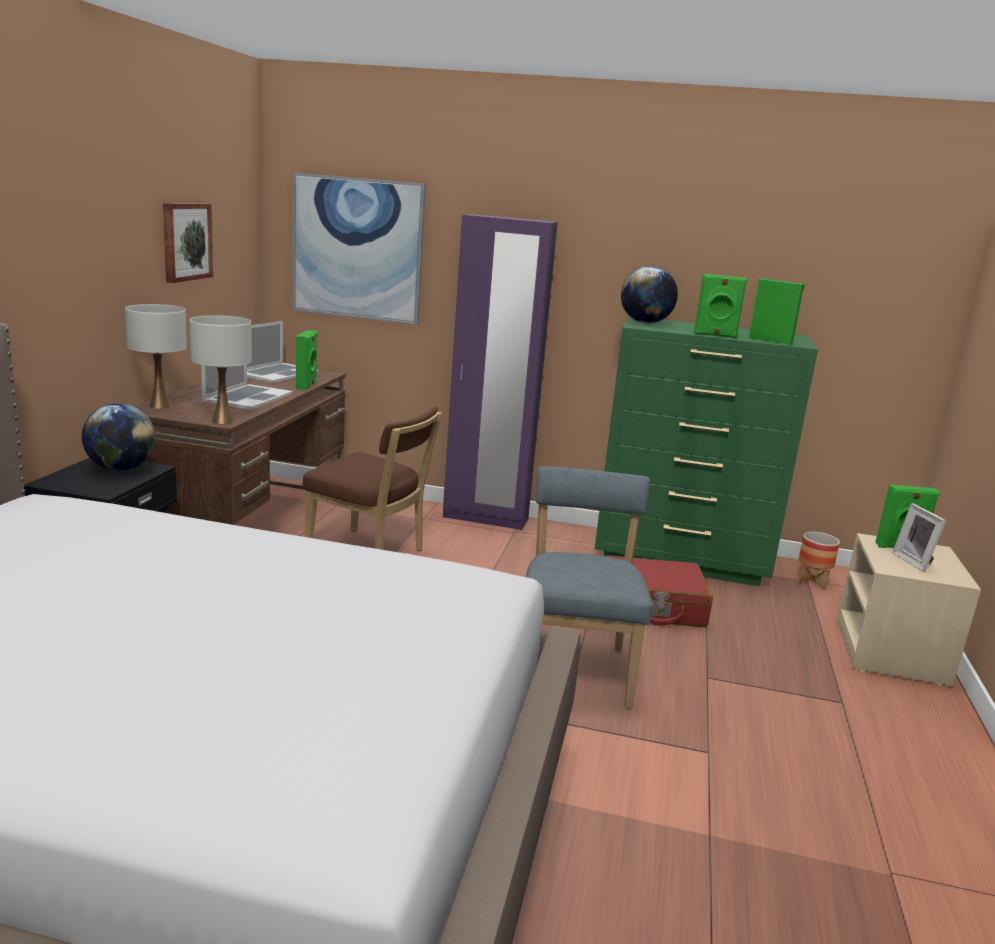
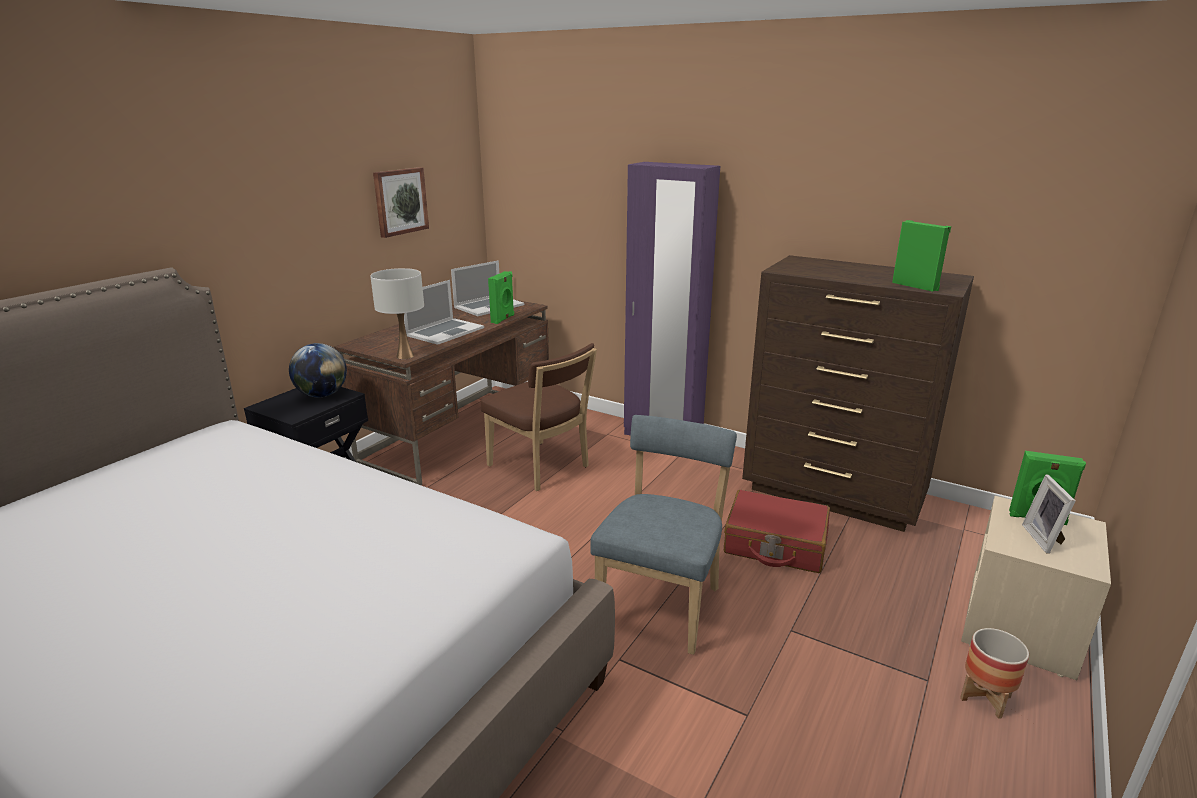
camera: 20 degrees right, 5 degrees up
white table lamp [125,304,187,409] -> none
picture [292,173,426,325] -> none
green dresser [595,316,818,586] -> brown dresser [742,255,974,532]
globe [621,266,678,324] -> none
green speaker [694,274,748,339] -> none
planter [798,532,840,590] -> planter moved to [960,628,1029,719]

